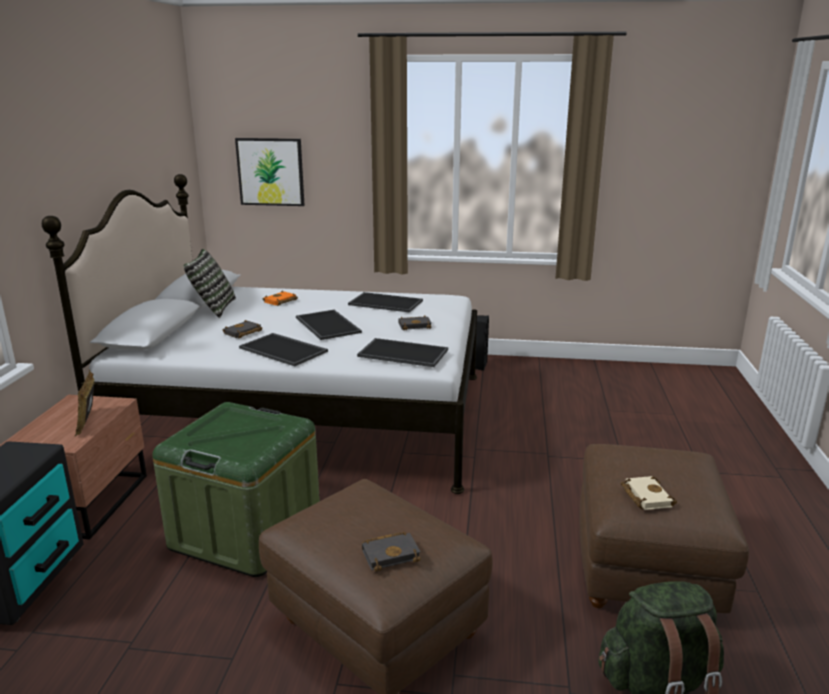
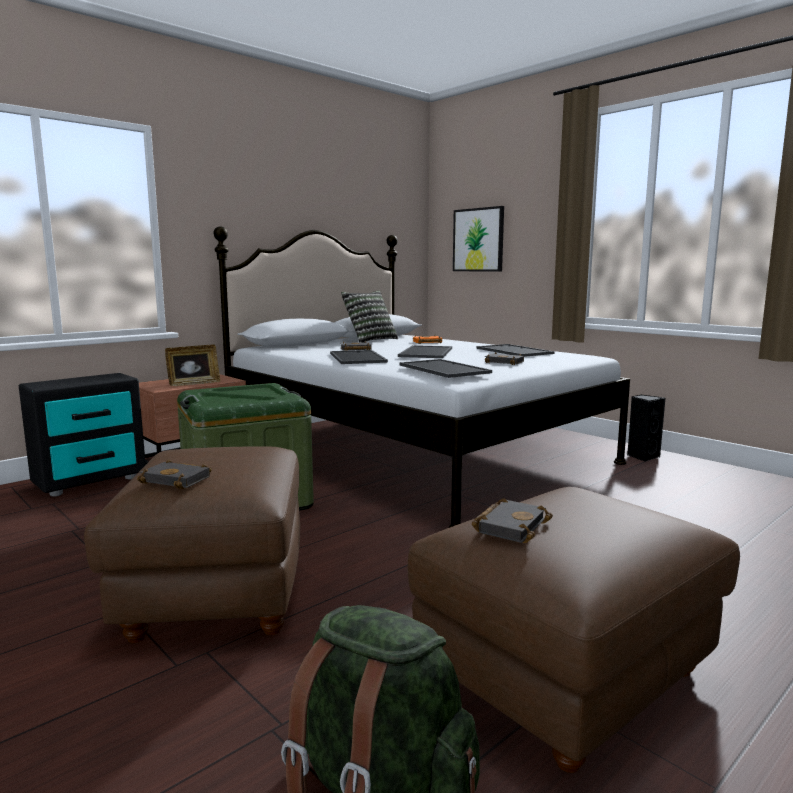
camera: 40 degrees right, 10 degrees down
picture frame [74,369,94,437] -> picture frame turned 150 degrees counterclockwise [165,345,221,386]
beige book [621,476,677,510] -> black book [472,498,553,543]

